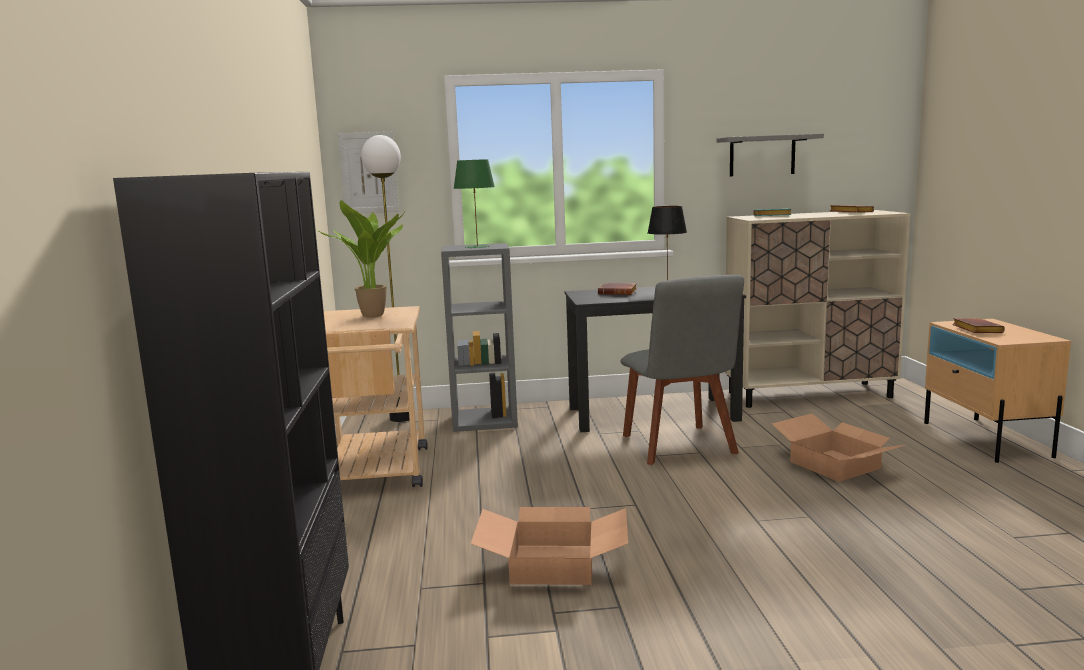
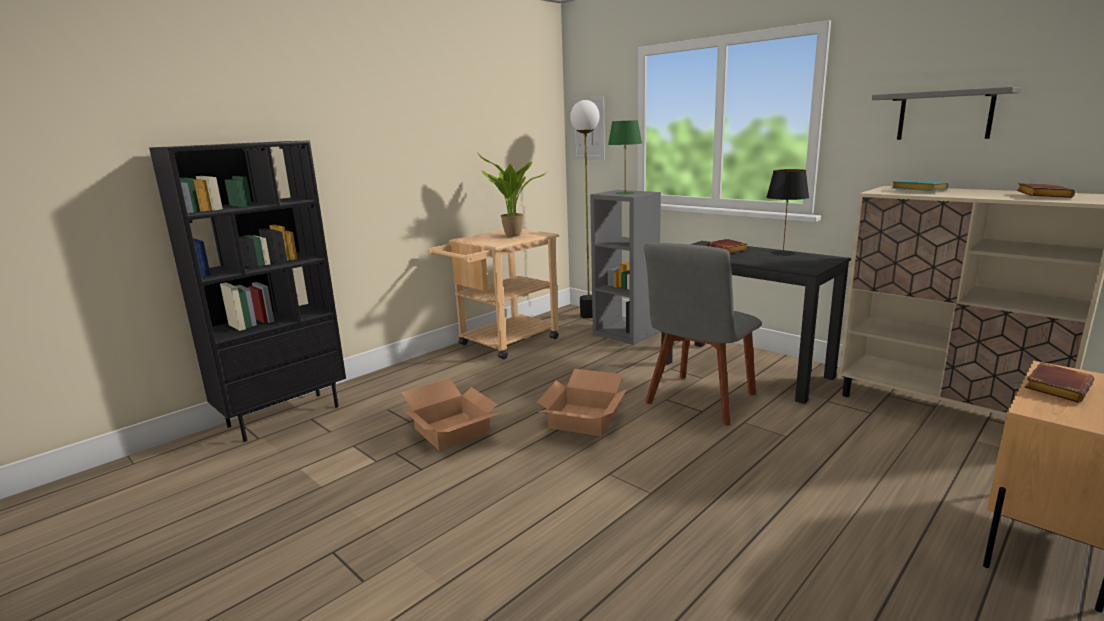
camera: 50 degrees right, 5 degrees up
cardboard box [772,413,908,482] -> cardboard box moved to [537,369,627,436]

